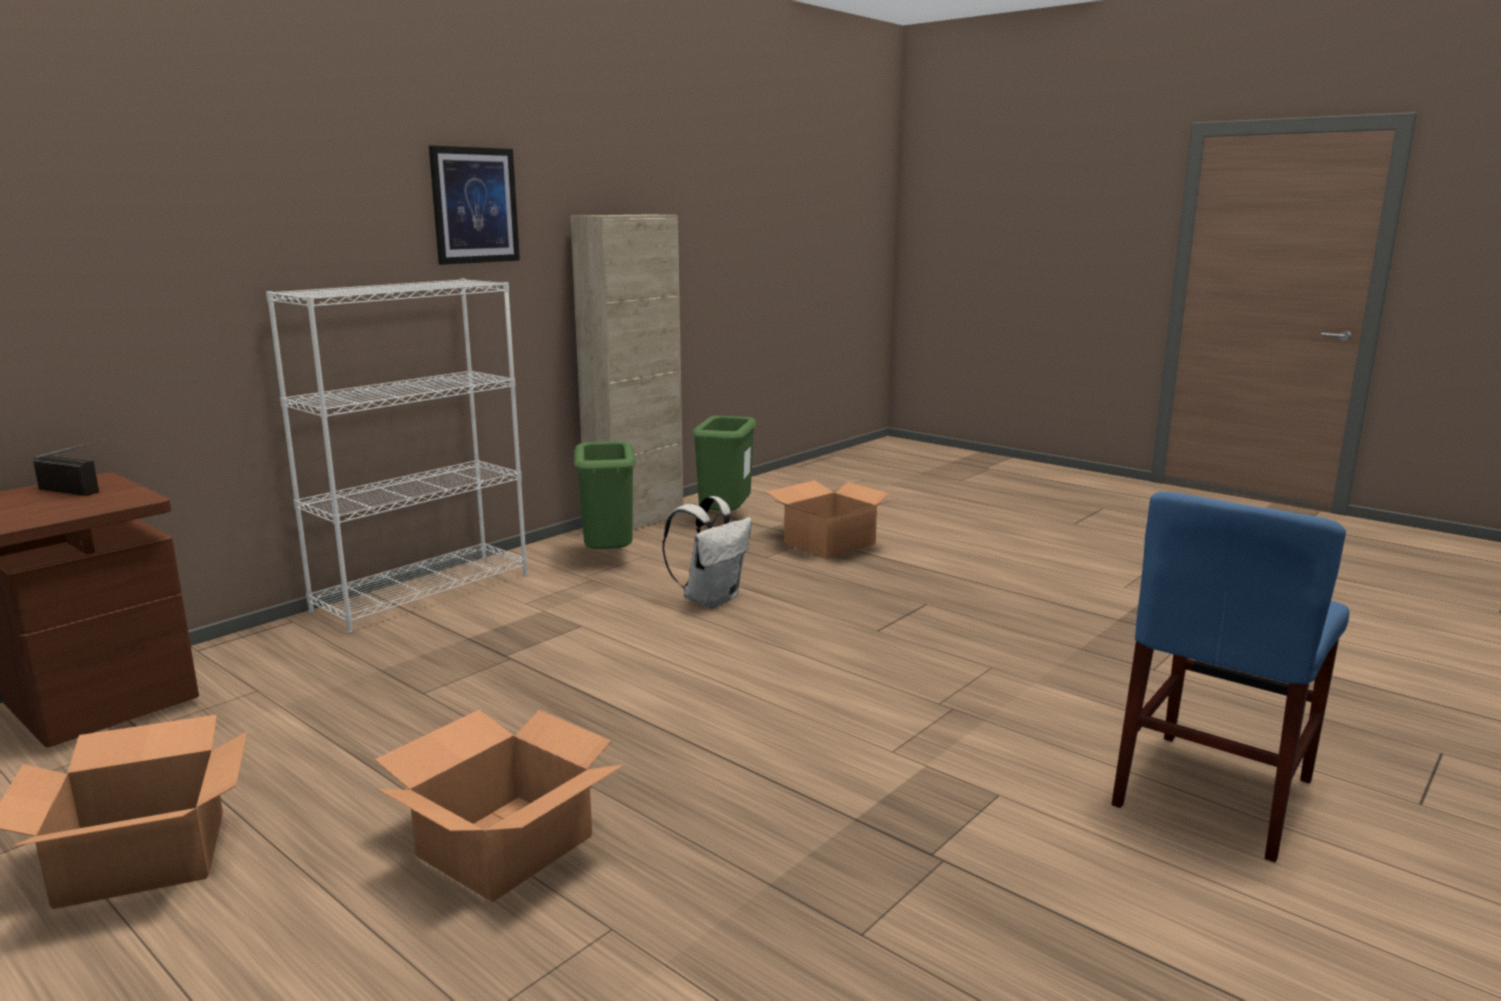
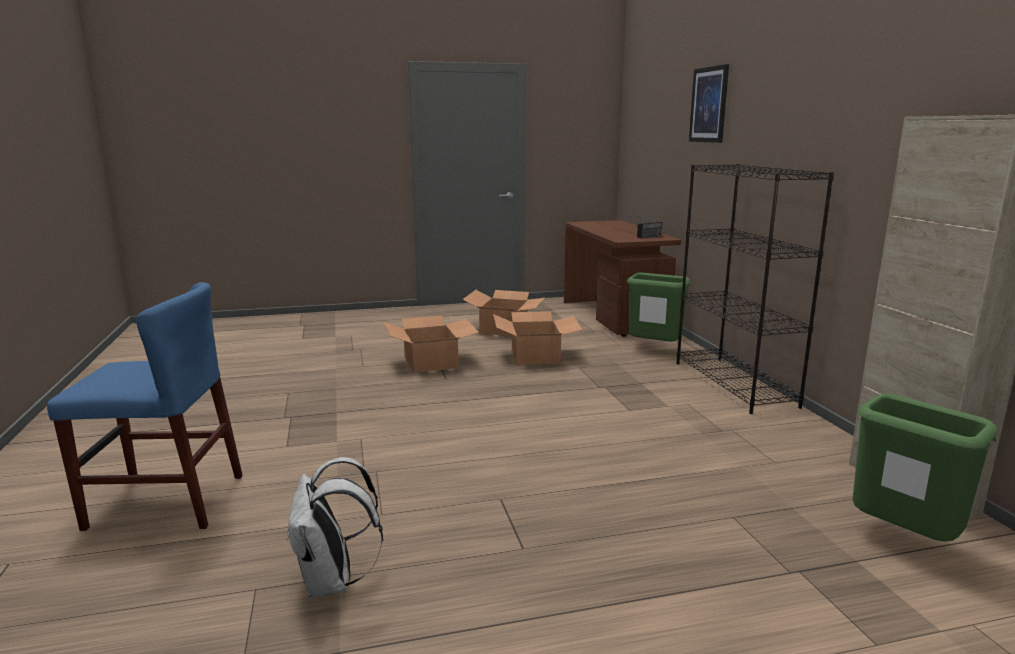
camera: 125 degrees right, 0 degrees up
white bookcase [266,279,527,634] -> black bookcase [677,164,834,414]
picture [429,145,520,265] -> picture moved to [689,64,729,143]
green trash can [574,441,636,549] -> green trash can moved to [627,273,691,341]
white backpack [662,496,752,608] -> white backpack moved to [287,457,383,598]
cardboard box [766,480,897,559] -> cardboard box moved to [493,311,583,365]
blue chair [1111,492,1349,862] -> blue chair turned 105 degrees clockwise [47,282,243,531]

